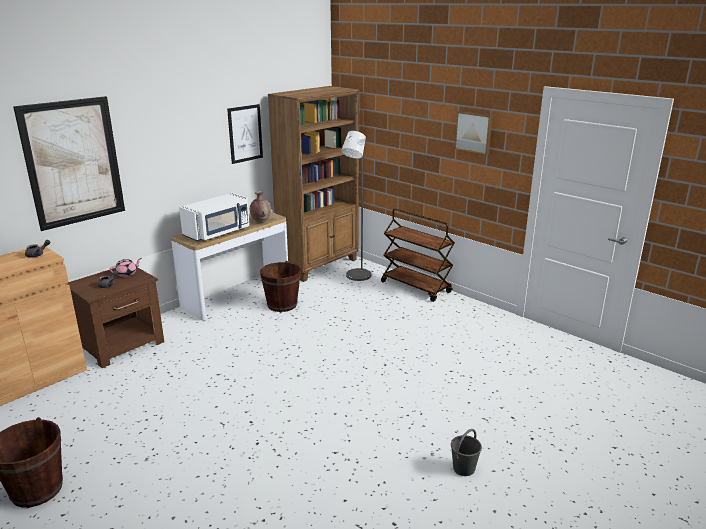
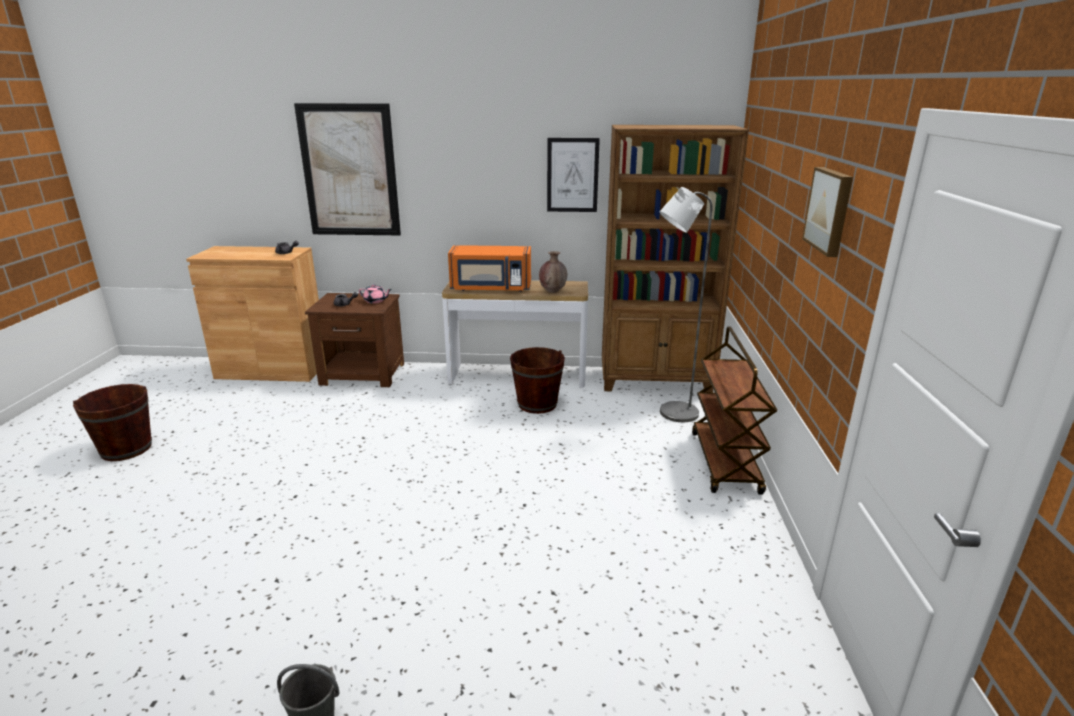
camera: 50 degrees right, 0 degrees up
white microwave [179,193,250,241] -> orange microwave [448,245,531,292]

